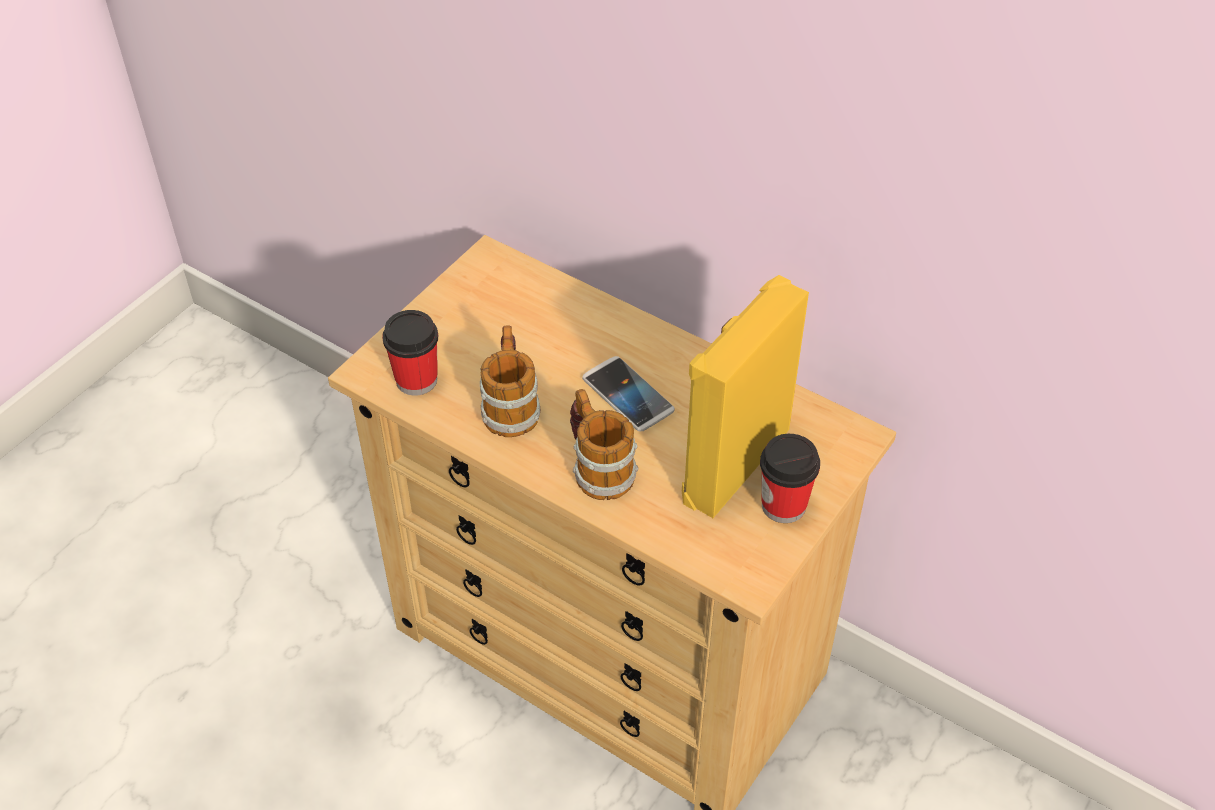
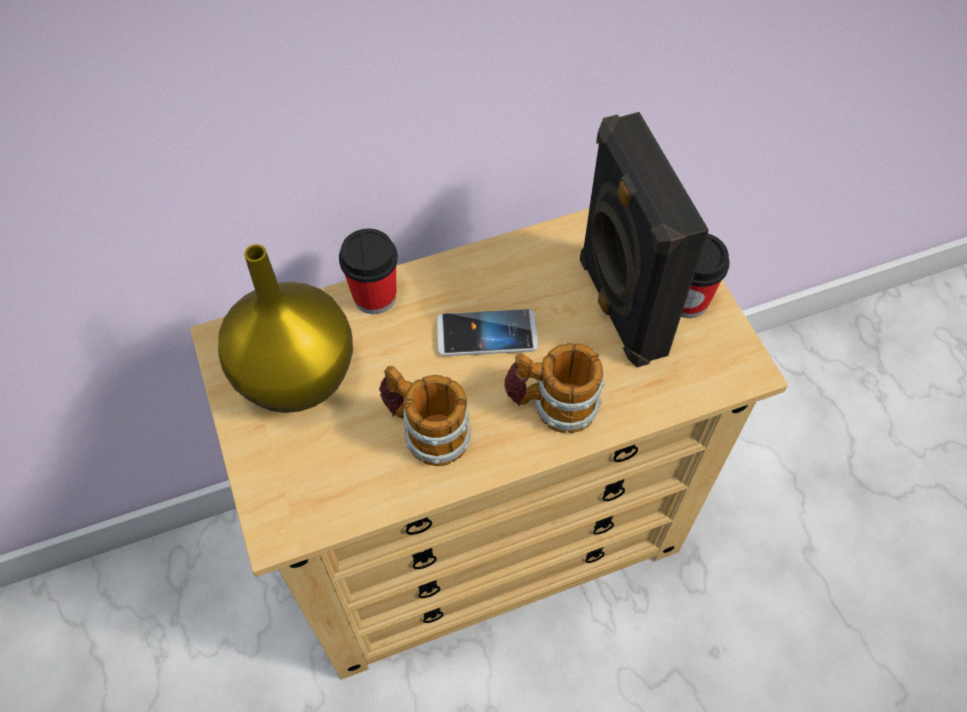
camera: 55 degrees left, 10 degrees up
cup [382,310,438,395] -> cup moved to [339,229,398,314]
yellow speaker [682,275,809,518] -> black speaker [580,112,709,368]
none -> yellow vase [218,244,353,413]

